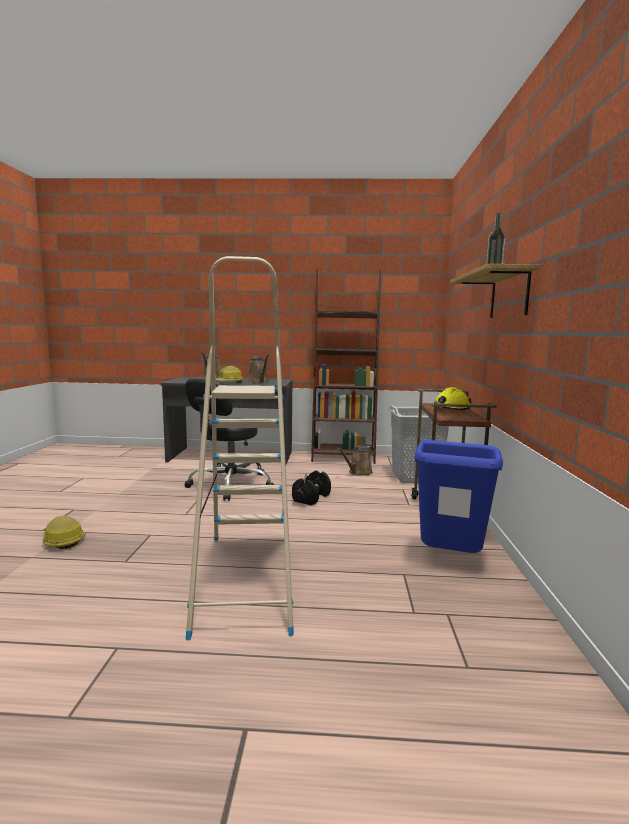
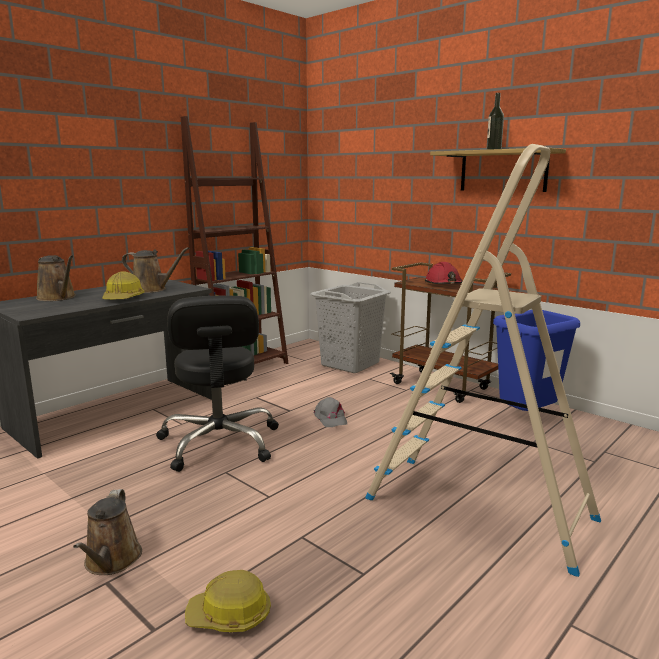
camera: 50 degrees left, 5 degrees up
black dumbbell [292,470,331,505] -> grey cap [314,397,347,427]
brown watering can [337,445,374,476] -> brown watering can moved to [73,489,142,575]
yellow hard hat [432,387,472,411] -> red hard hat [425,262,463,284]

